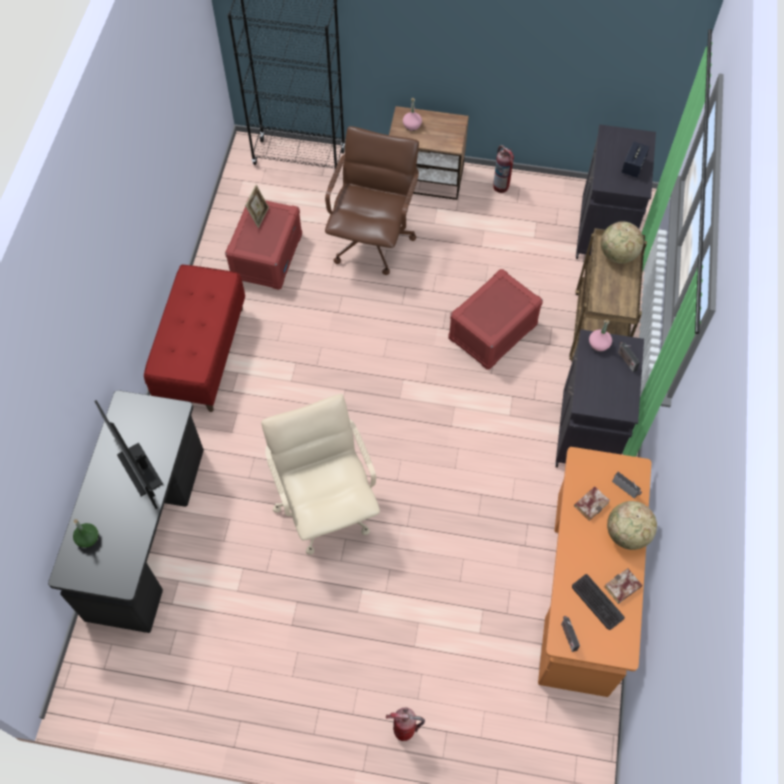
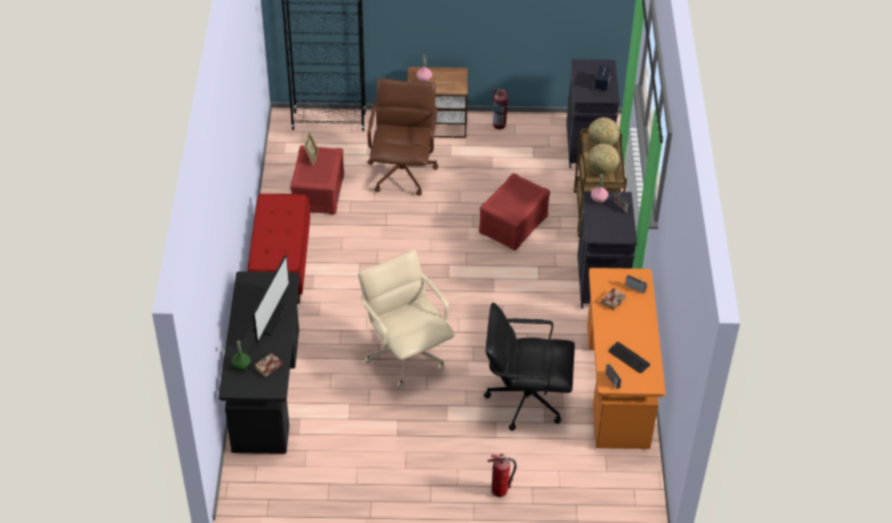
camera: 10 degrees left, 15 degrees down
monitor [95,400,163,509] -> monitor turned 120 degrees counterclockwise [253,255,289,342]
book [604,568,642,604] -> book moved to [255,353,283,377]
globe [607,501,657,550] -> globe moved to [587,143,620,176]
none -> black office chair [484,302,575,431]

